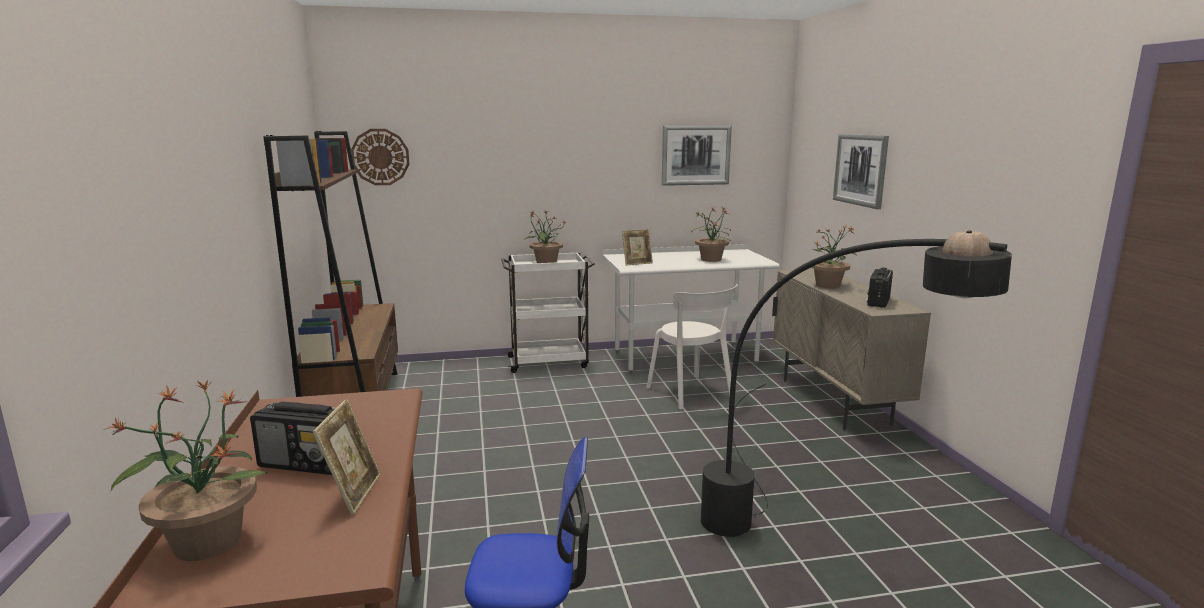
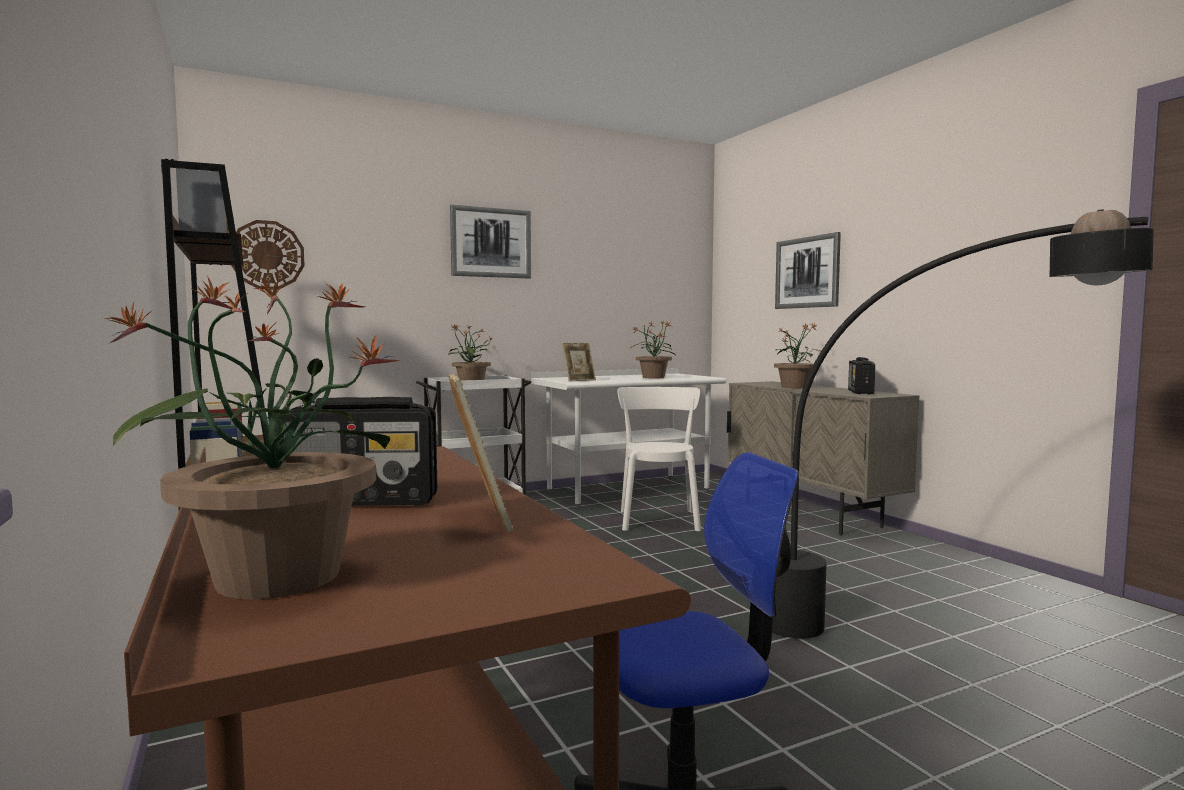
camera: 15 degrees left, 10 degrees down
white chair [646,284,738,409] -> white chair turned 135 degrees counterclockwise [617,387,701,531]
picture [662,126,732,186] -> picture moved to [450,205,531,278]

